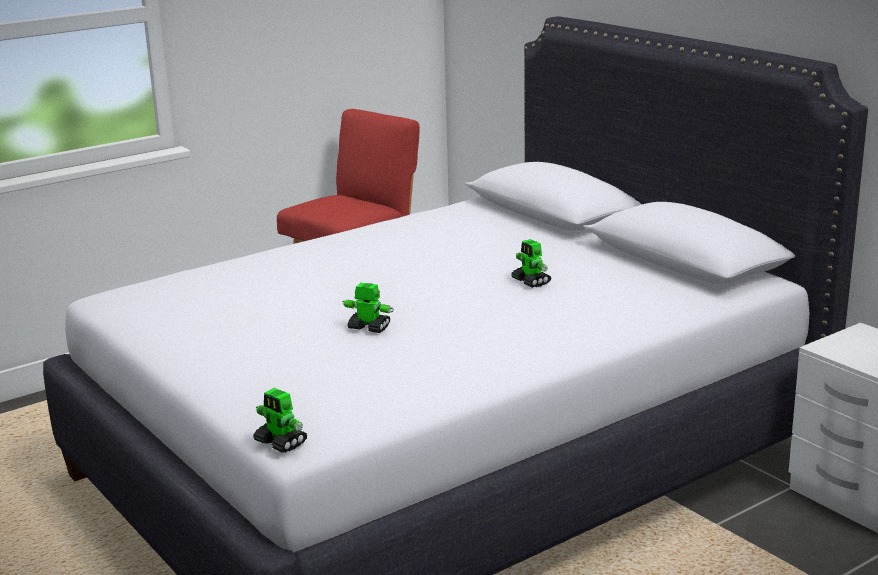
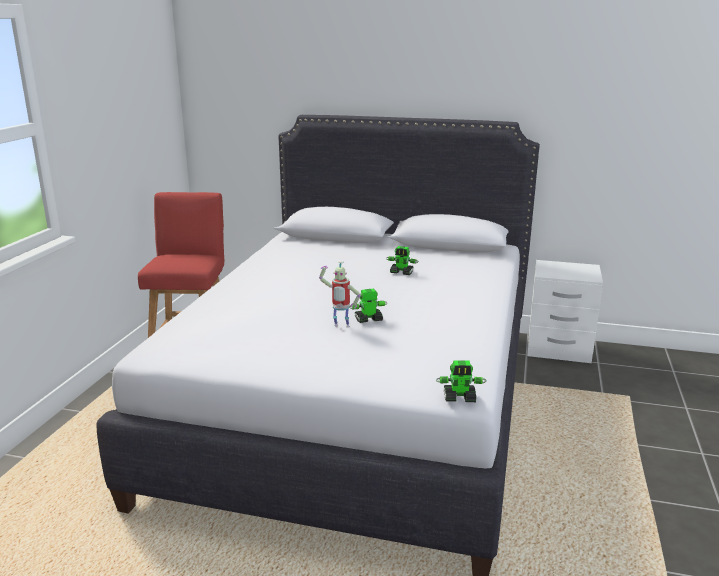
camera: 40 degrees left, 0 degrees up
none -> toy robot [319,261,361,327]

